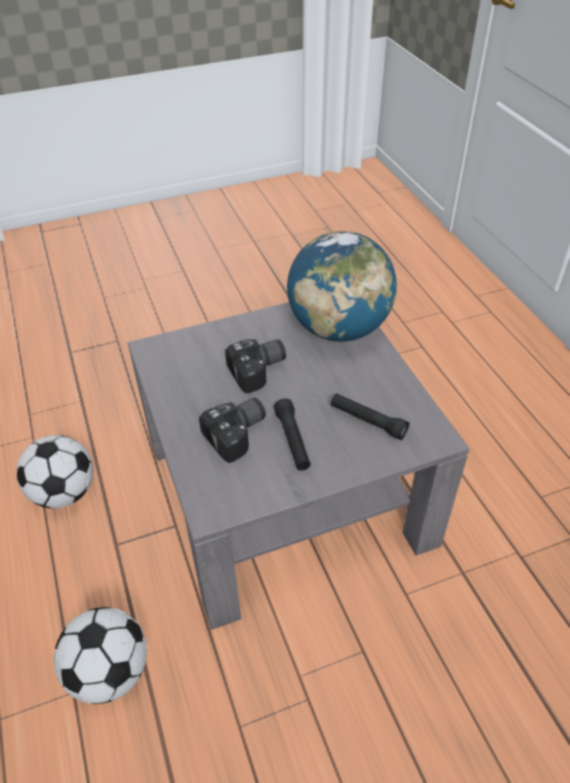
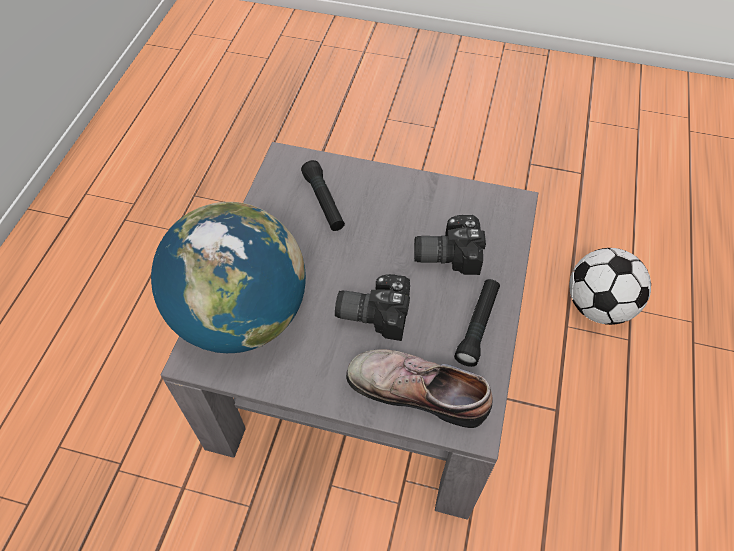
camera: 145 degrees left, 10 degrees up
football [17,435,93,508] -> none
black flashlight [274,399,311,471] -> black flashlight moved to [454,279,500,367]
none -> shoe [346,349,492,428]

